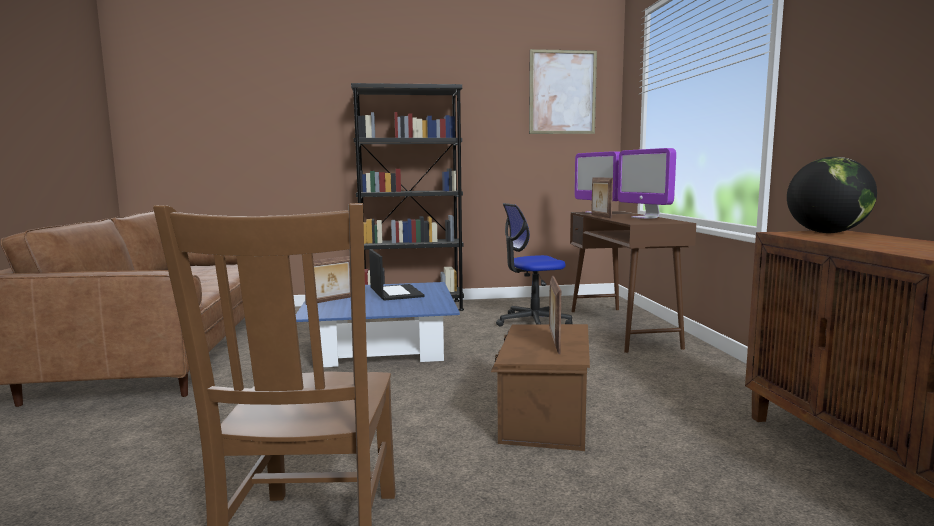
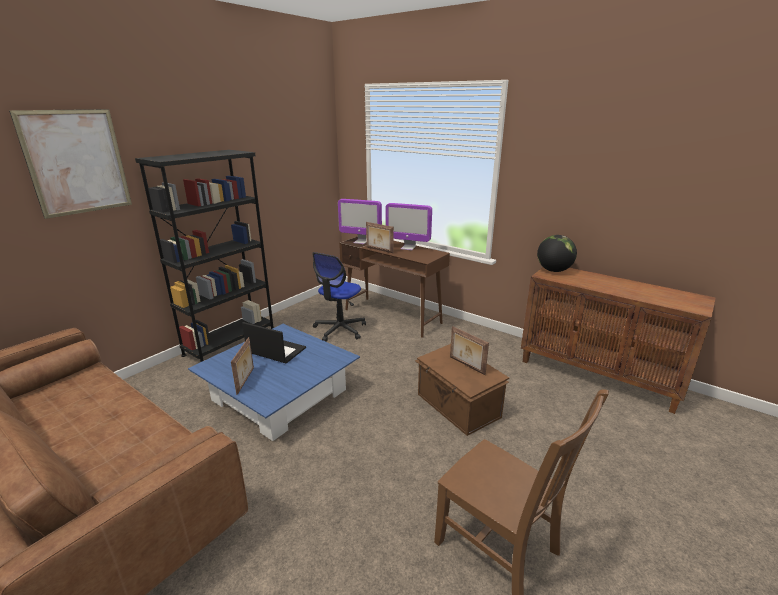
camera: 45 degrees left, 15 degrees up
picture [529,49,597,134] -> picture moved to [9,109,132,219]

